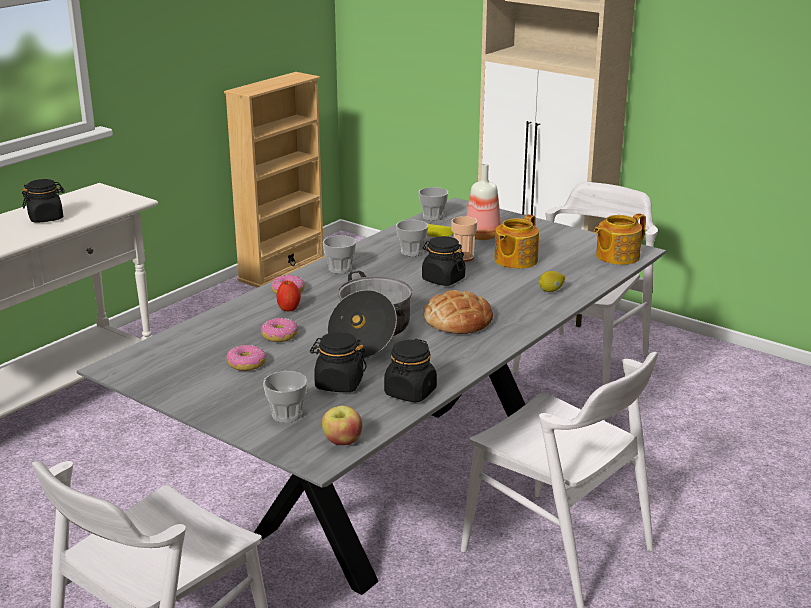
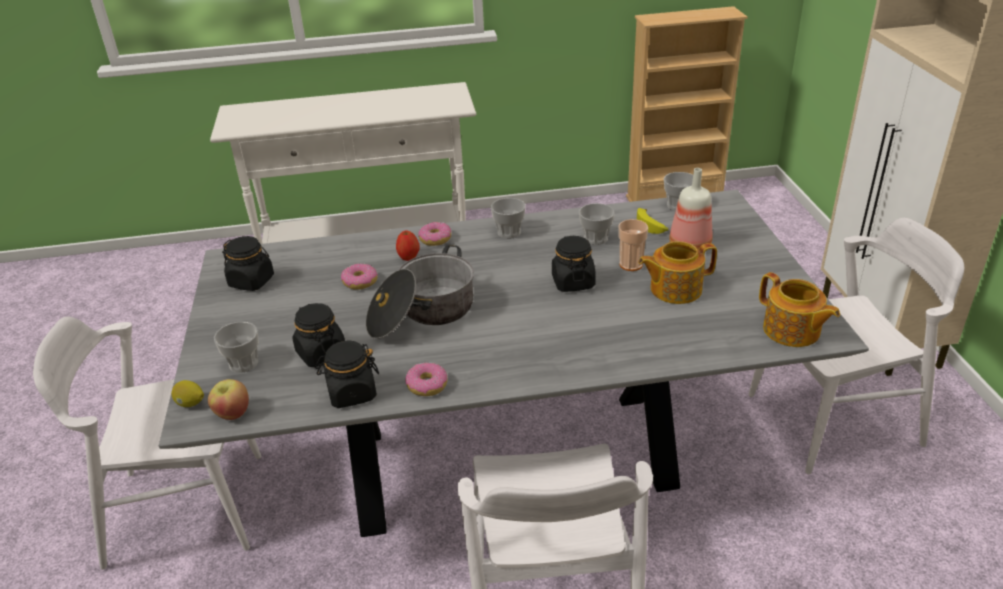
camera: 45 degrees right, 10 degrees up
black jar [22,179,65,223] -> black jar moved to [222,236,274,291]
donut [226,345,266,371] -> donut moved to [405,363,448,396]
bread [423,290,493,334] -> none
lemon [539,271,565,292] -> lemon moved to [171,380,204,407]
teapot [594,213,646,265] -> teapot turned 135 degrees counterclockwise [759,272,840,347]

